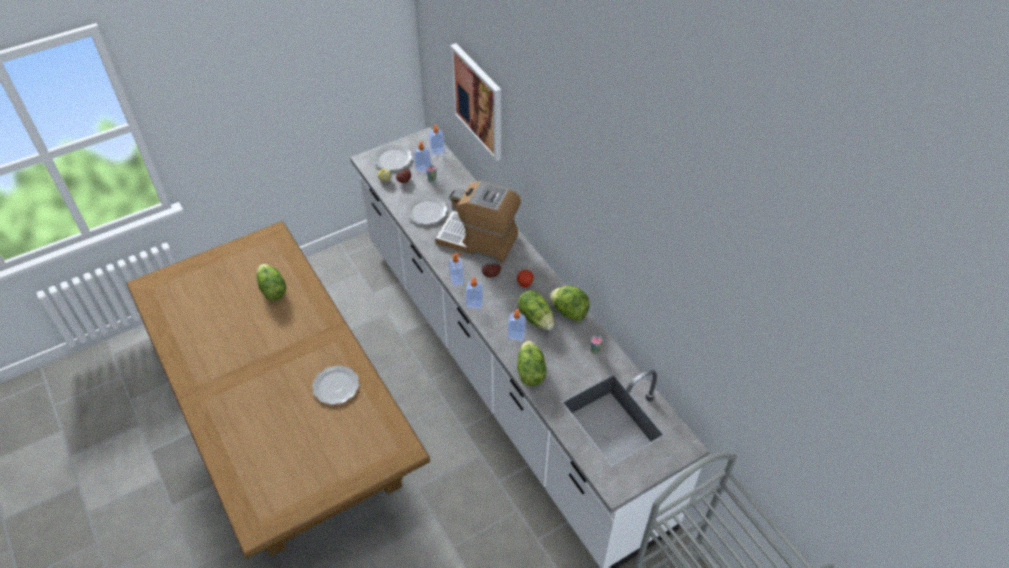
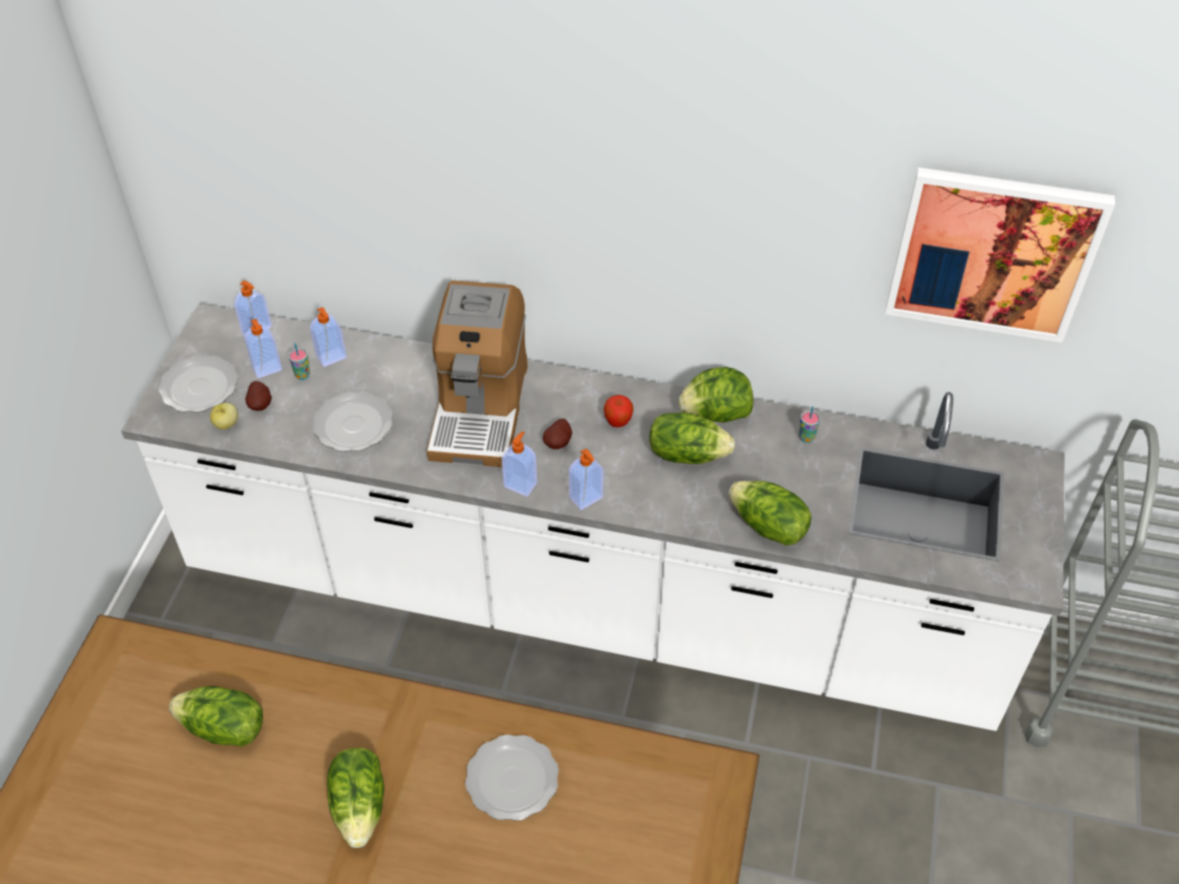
camera: 45 degrees left, 0 degrees up
coffee machine [435,181,521,263] -> coffee machine turned 60 degrees counterclockwise [427,280,528,467]
picture [450,43,501,161] -> picture moved to [885,167,1115,343]
soap dispenser [508,309,526,341] -> soap dispenser moved to [310,307,347,367]
none -> lettuce [327,748,384,848]

